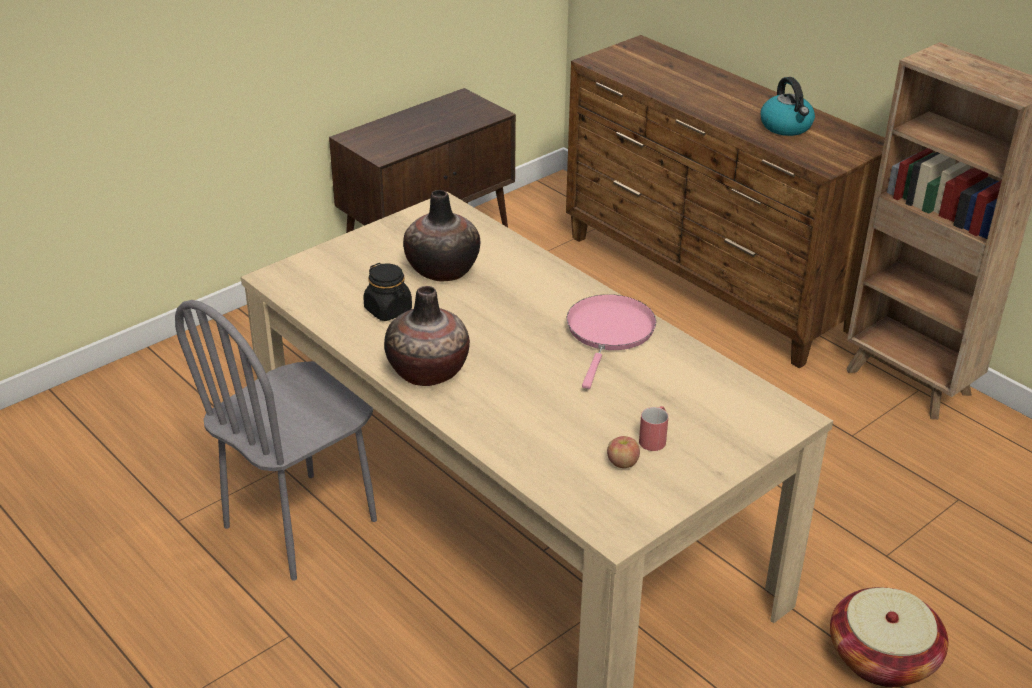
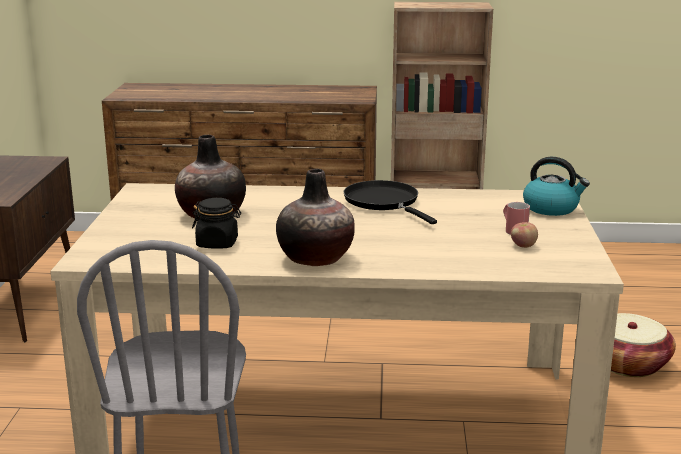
camera: 45 degrees left, 15 degrees down
pink frying pan [567,294,656,389] -> black frying pan [344,180,437,224]
kettle [760,77,815,136] -> kettle moved to [523,157,590,216]

